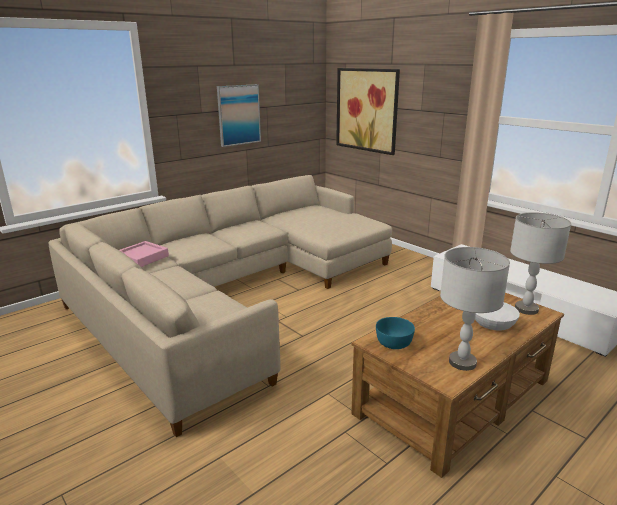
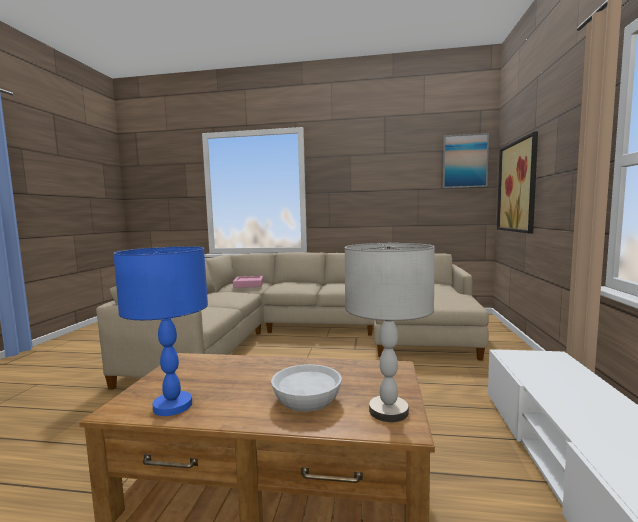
camera: 50 degrees right, 15 degrees down
picture [217,84,261,147] -> picture moved to [443,133,489,188]
turquoise bowl [376,317,415,349] -> none
grey table lamp [440,247,510,371] -> blue table lamp [113,246,208,416]

